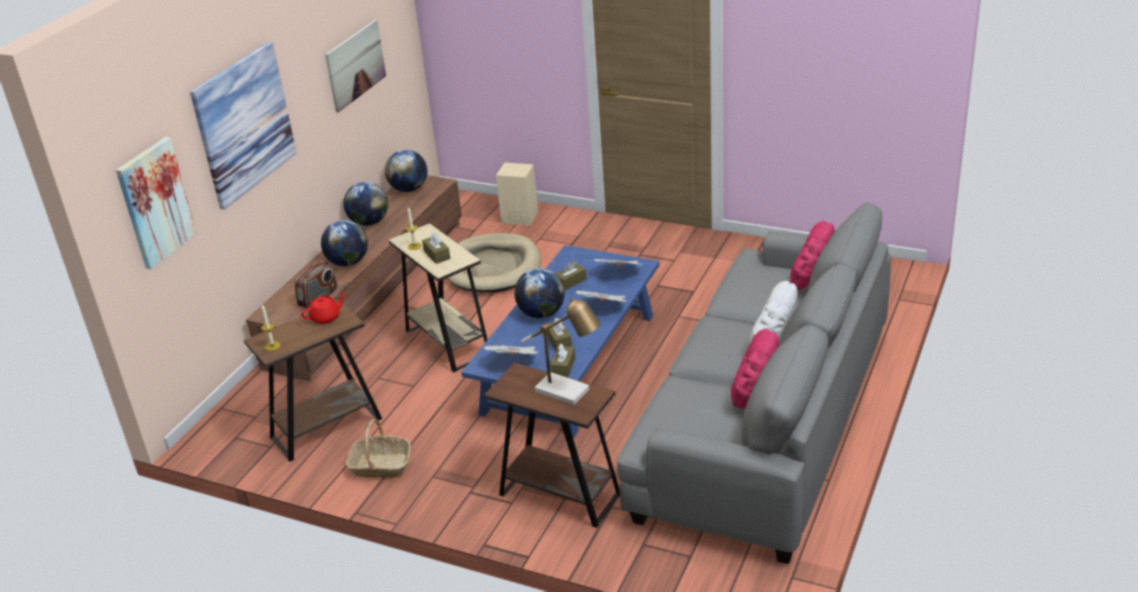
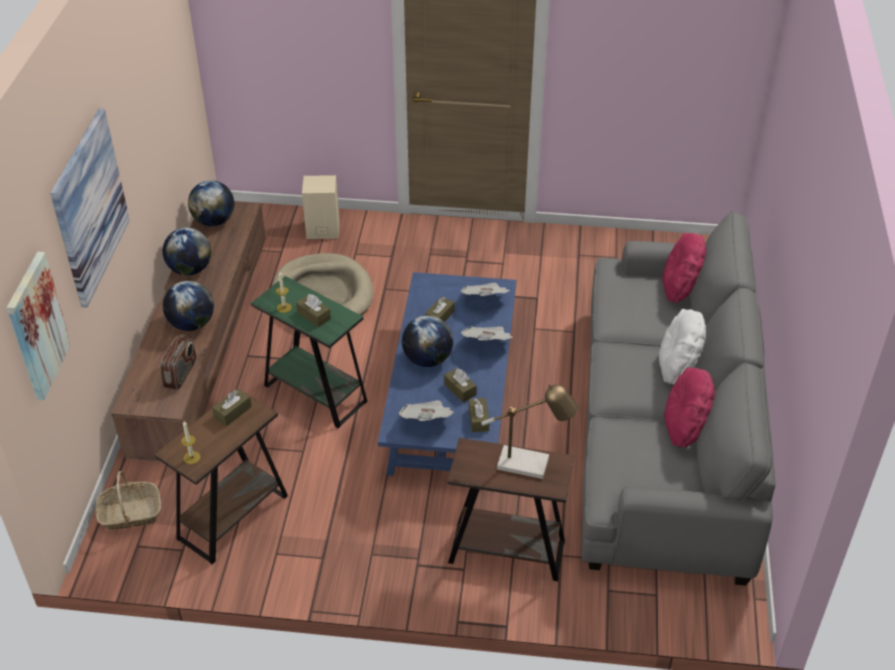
camera: 20 degrees left, 10 degrees up
red teapot [301,293,346,324] -> brown tissue box [212,388,252,426]
picture [325,20,386,113] -> none
basket [346,419,411,478] -> basket moved to [95,471,161,530]
beige side table [388,223,488,372] -> green side table [251,276,367,428]

